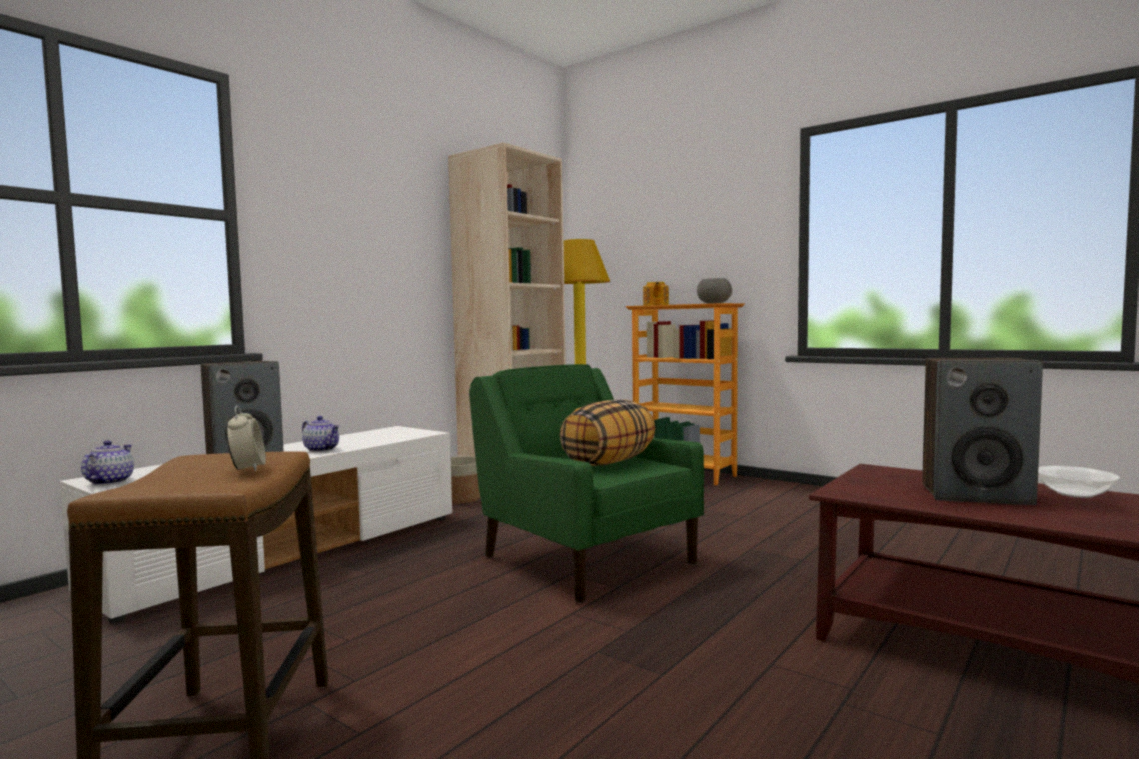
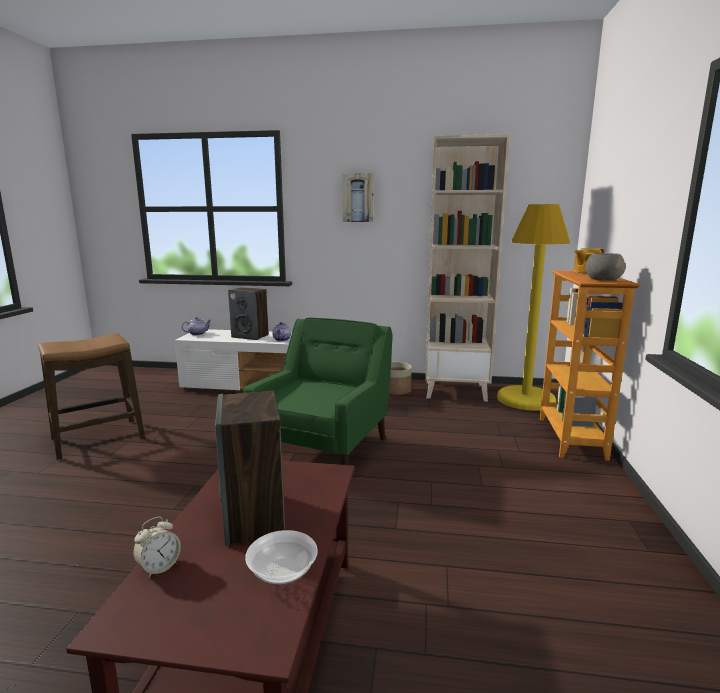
camera: 60 degrees right, 10 degrees up
alarm clock [226,405,266,471] -> alarm clock moved to [133,517,181,578]
pillow [560,399,655,466] -> none
none -> picture [342,173,374,222]

